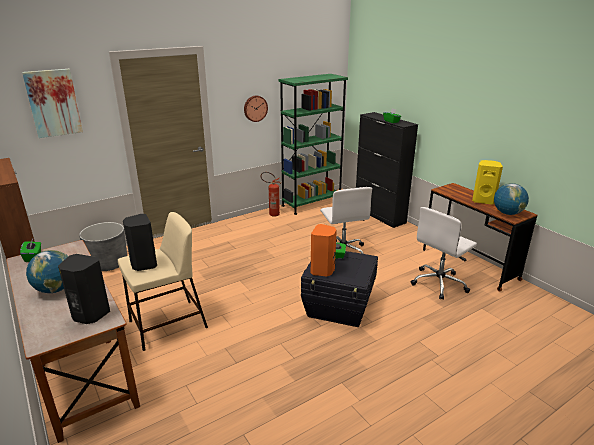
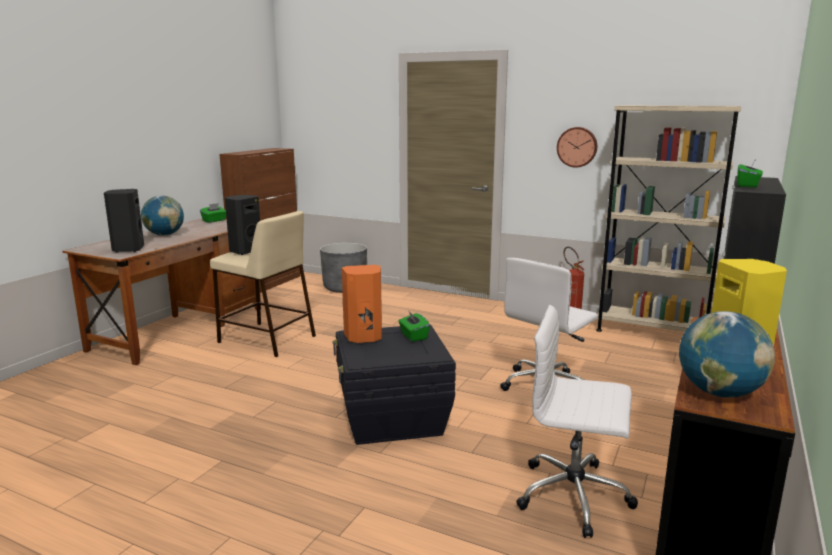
camera: 60 degrees right, 10 degrees down
picture [22,69,83,138] -> none
green bookcase [279,74,348,215] -> beige bookcase [596,105,741,332]

